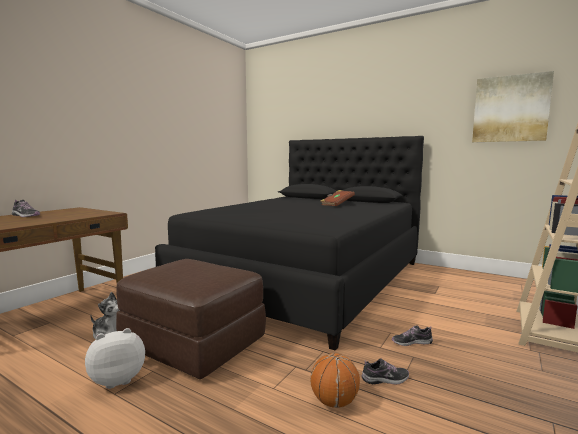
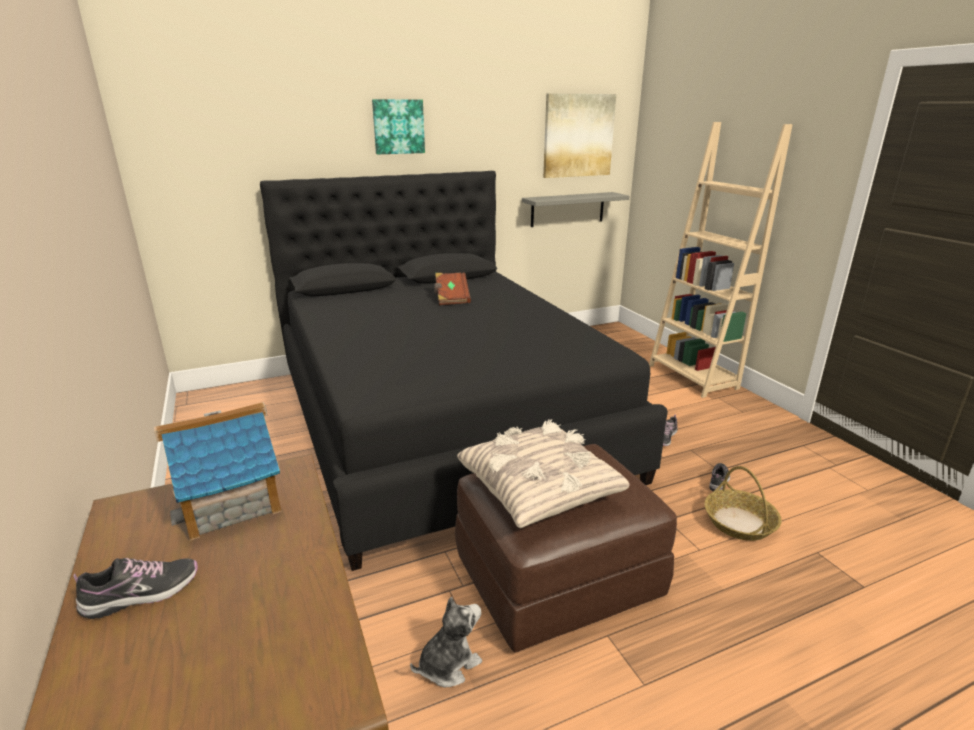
camera: 55 degrees left, 15 degrees up
plush toy [85,328,145,389] -> none
basketball [310,353,360,408] -> basket [704,466,782,541]
none -> toy house [154,402,282,540]
none -> picture [372,99,425,154]
none -> beige pillow [457,419,629,528]
none -> grey shelf [522,192,630,227]

